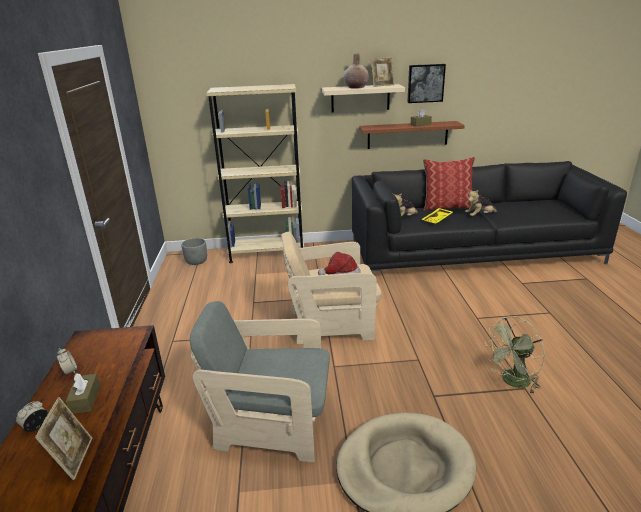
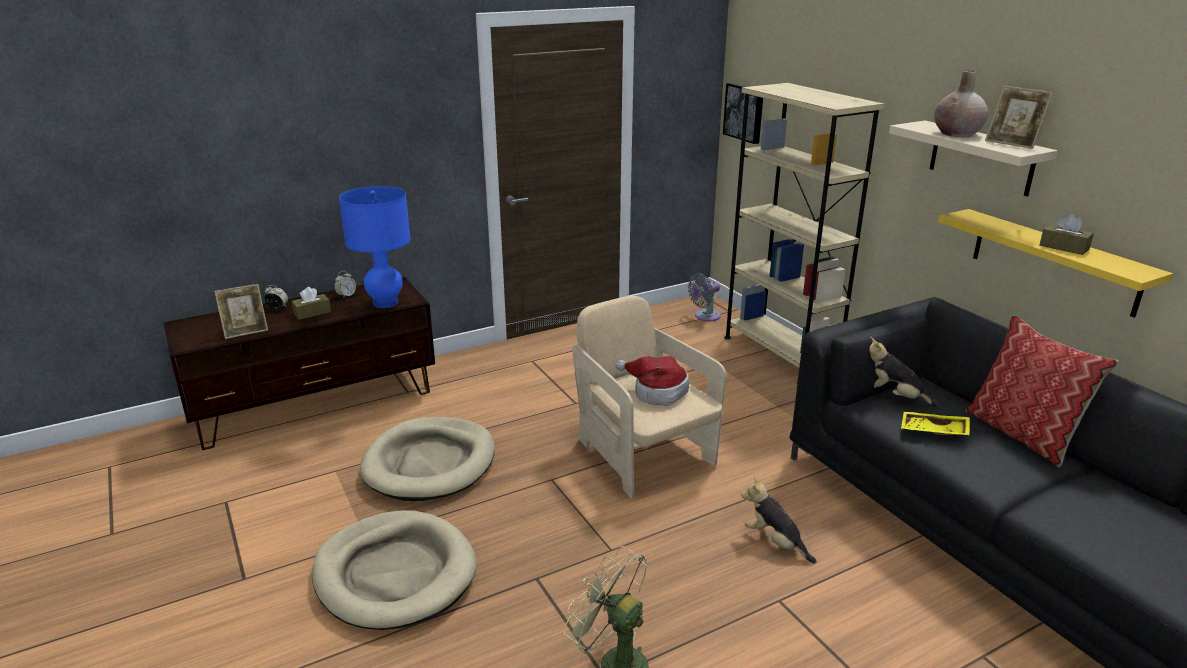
camera: 65 degrees right, 0 degrees up
grey planter [181,238,207,265] -> grey fan [688,273,721,321]
grey armchair [190,301,330,463] -> beige dog bed [360,417,495,501]
brown shelf [359,121,465,149] -> yellow shelf [938,209,1173,318]
picture [407,64,446,103] -> picture moved to [723,83,763,144]
plush toy [465,189,497,216] -> plush toy moved to [741,476,817,564]
none -> blue table lamp [339,186,411,308]

